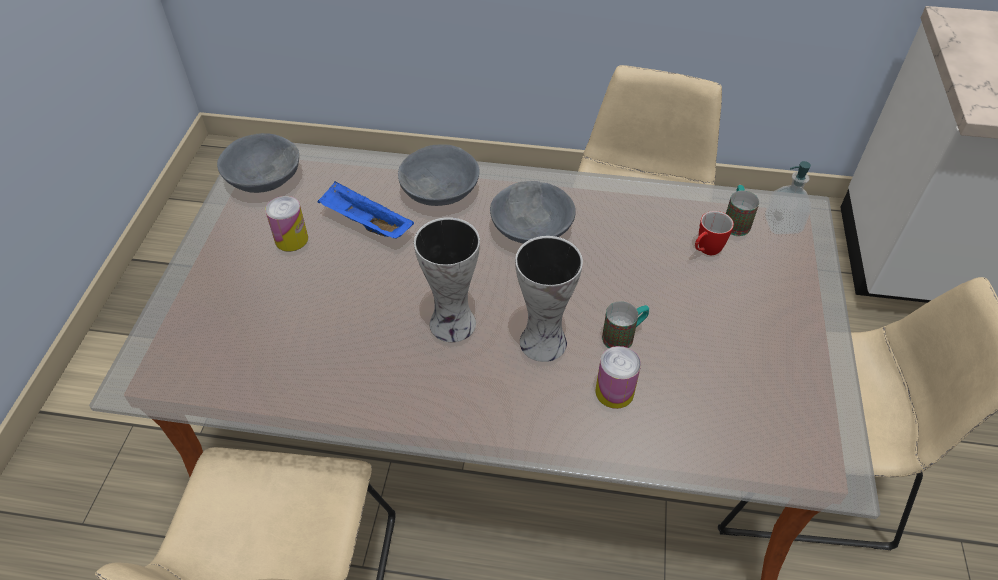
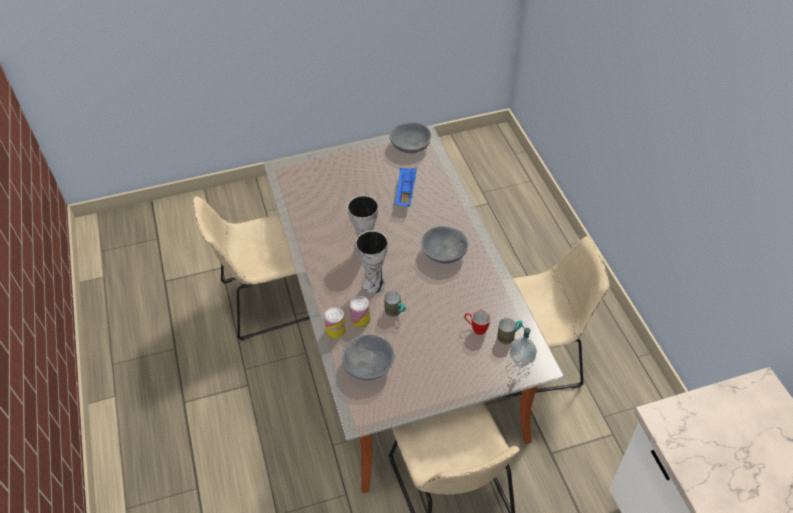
camera: 65 degrees right, 0 degrees up
can [265,196,308,251] -> can moved to [324,307,346,338]
grey bowl [398,144,480,206] -> grey bowl moved to [342,335,394,380]

